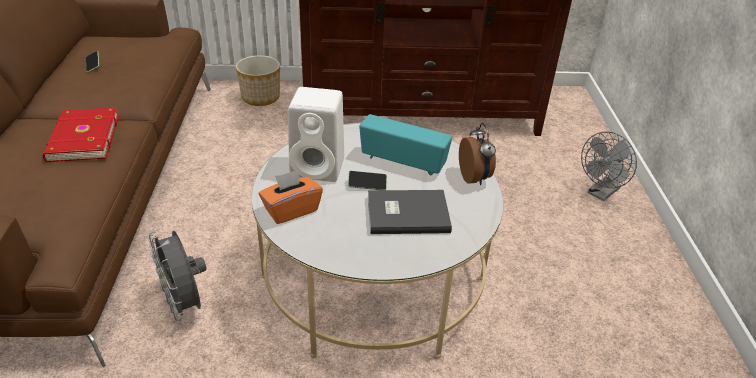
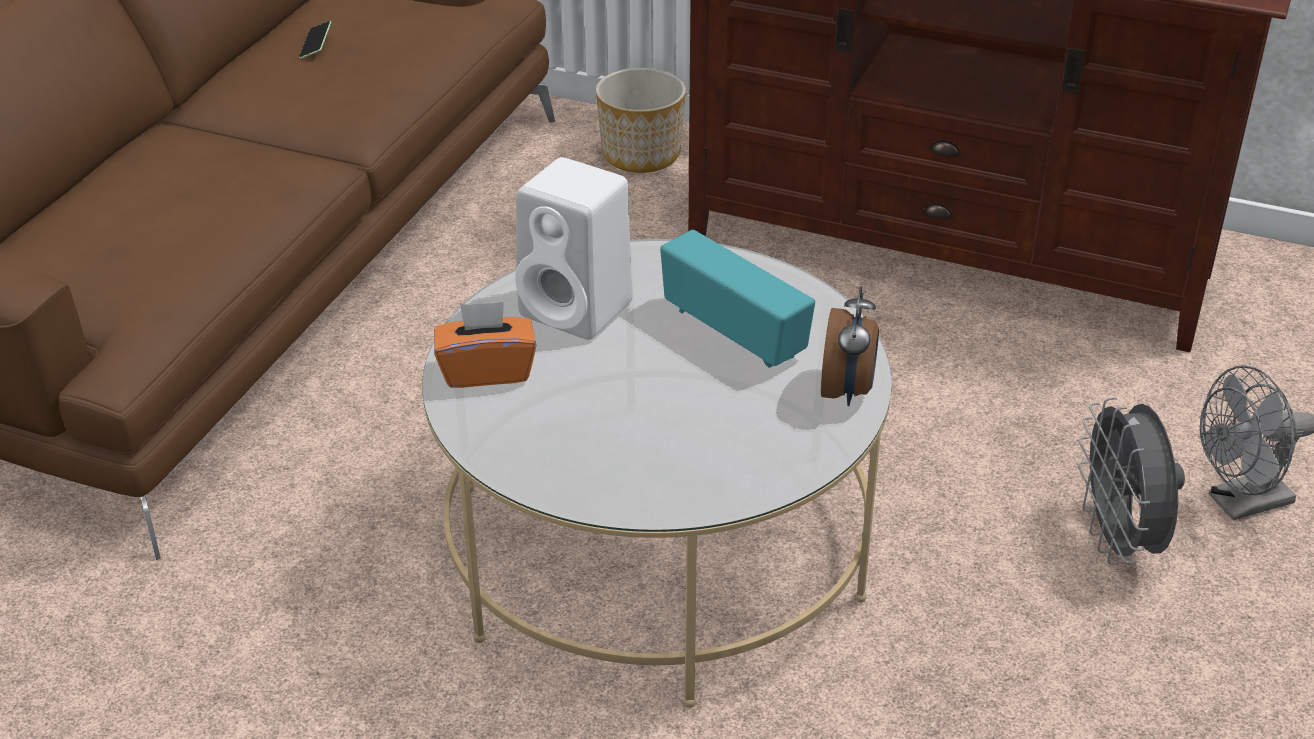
camera: 25 degrees right, 0 degrees up
red book [43,108,119,162] -> none
grey fan [148,230,207,321] -> grey fan moved to [1078,397,1185,565]
phone [348,171,387,190] -> none
grey book [368,190,452,234] -> none

